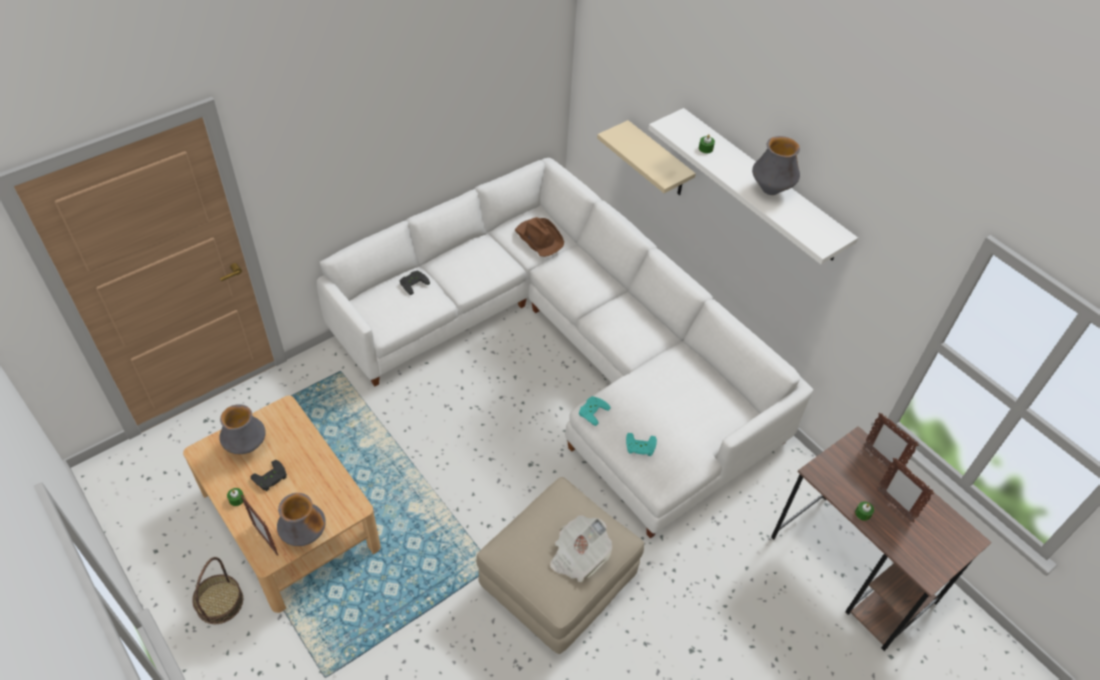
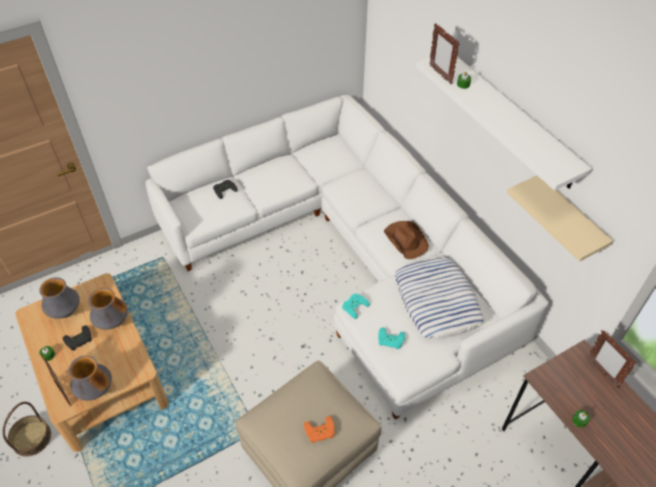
camera: 10 degrees right, 0 degrees up
brown hat [515,217,564,257] -> brown hat moved to [384,221,429,259]
newspaper [550,515,612,582] -> orange game controller [304,416,335,443]
beige shelf [597,120,696,195] -> beige shelf moved to [507,175,614,262]
vase [752,136,800,195] -> vase moved to [88,288,128,330]
picture frame [877,458,934,523] -> picture frame moved to [429,23,460,84]
none -> pillow [395,258,484,339]

